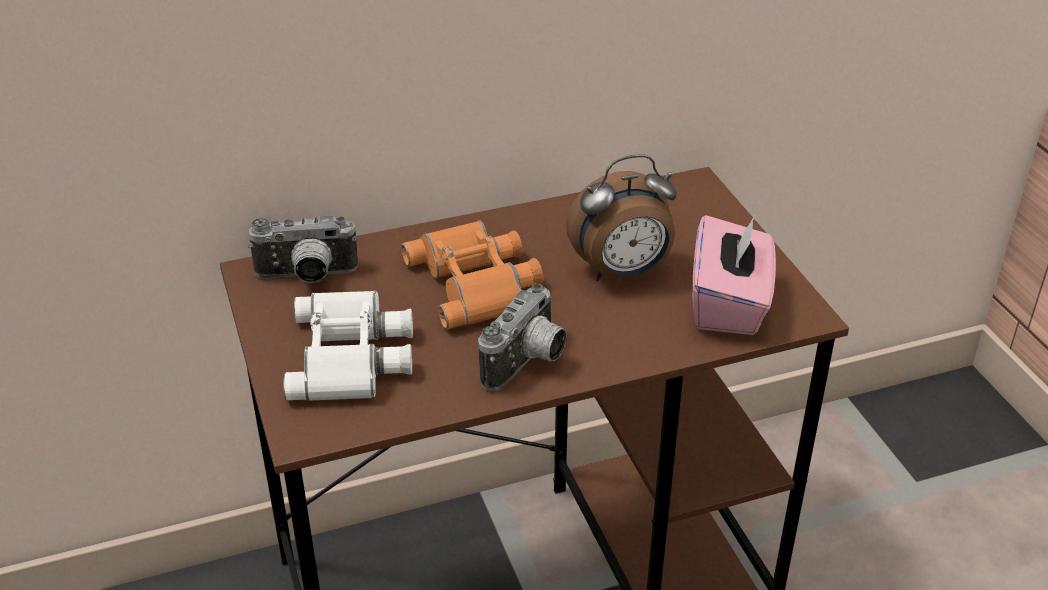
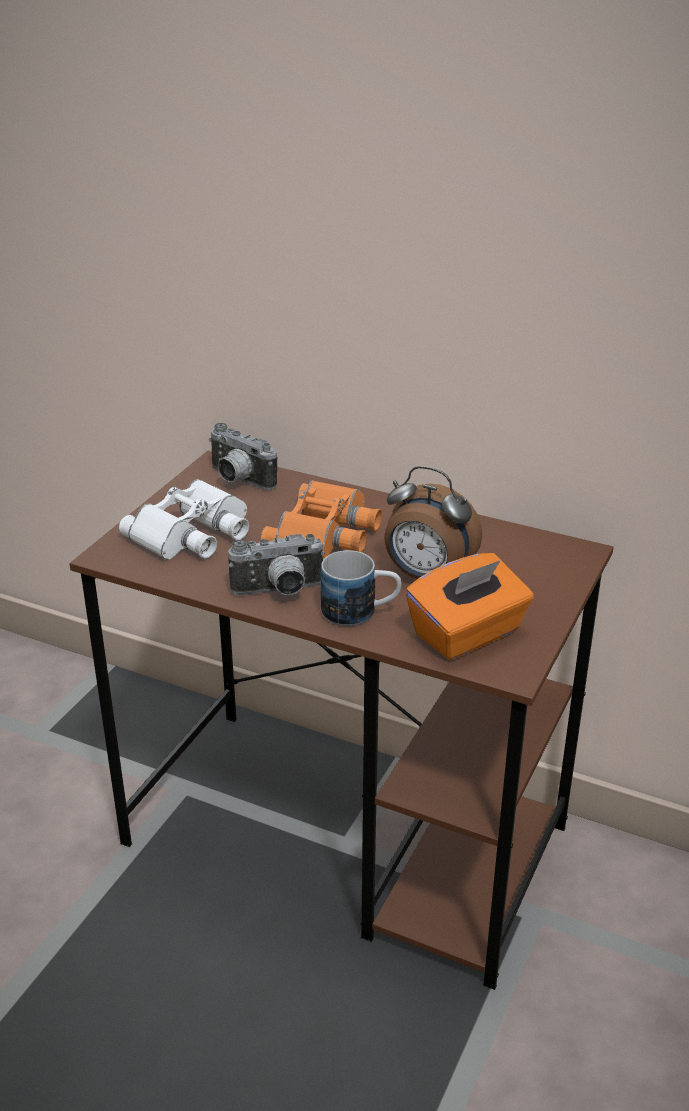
camera: 45 degrees right, 5 degrees down
pink tissue box [693,215,776,335] -> orange tissue box [405,553,534,660]
none -> mug [321,550,402,626]

